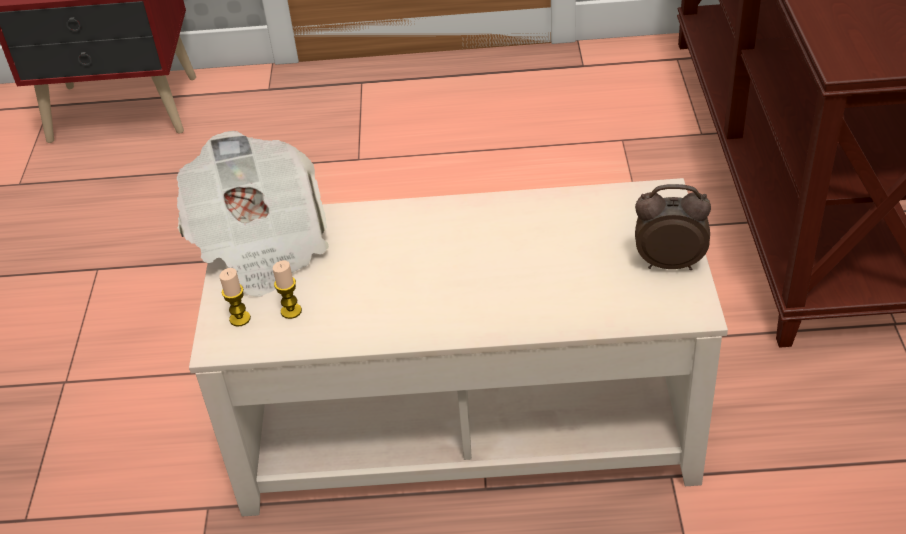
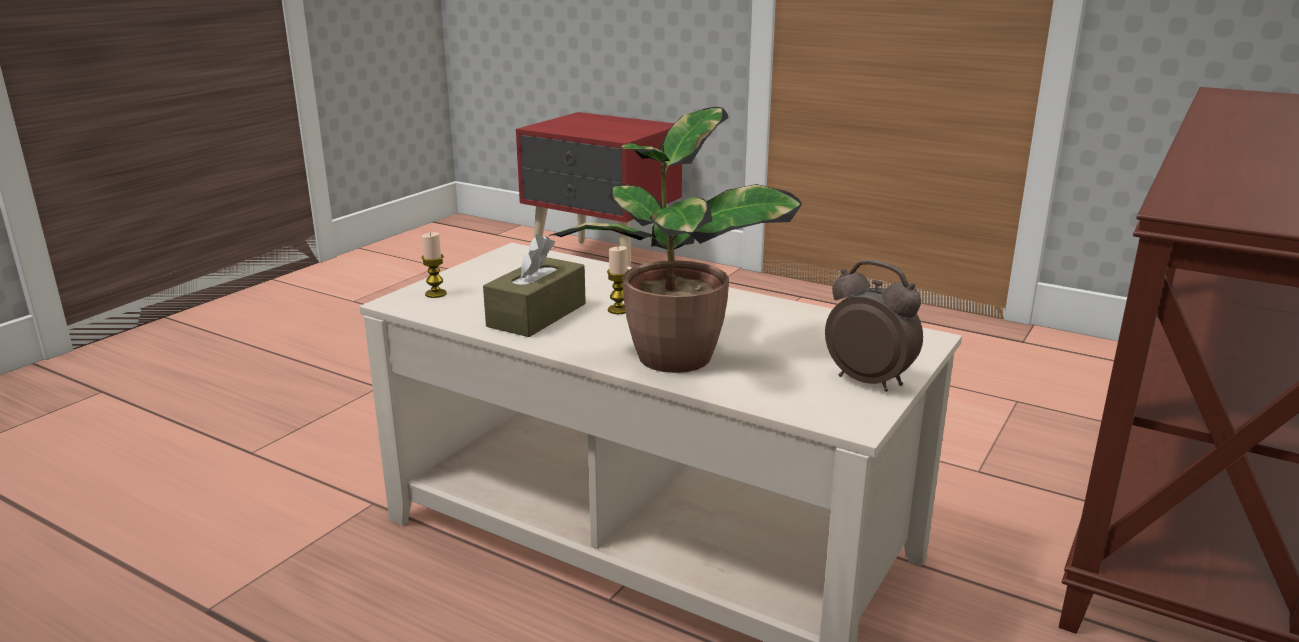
camera: 30 degrees right, 20 degrees down
newspaper [177,131,329,297] -> none
candle [273,260,302,319] -> candle moved to [607,246,628,314]
none -> brown tissue box [483,234,586,337]
none -> potted plant [549,107,802,373]

